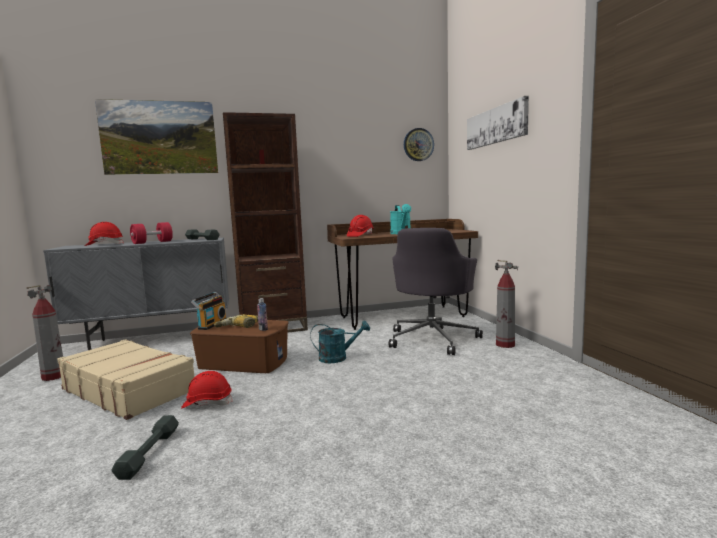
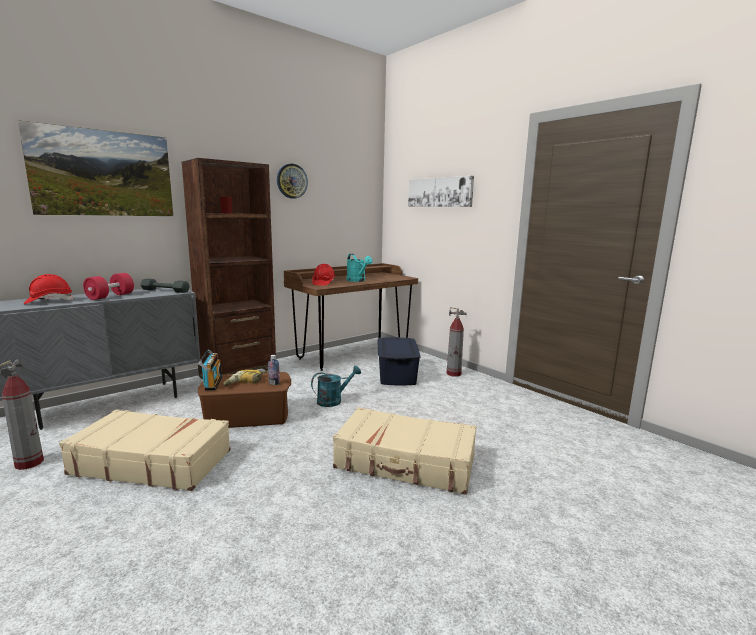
camera: 25 degrees left, 5 degrees up
grey dumbbell [111,415,179,480] -> none
red hard hat [181,371,233,408] -> none
grey office chair [389,228,483,355] -> blue storage box [378,337,420,385]
wall clock [404,128,434,161] -> wall clock moved to [277,164,308,199]
none -> beige suitcase [333,407,476,495]

